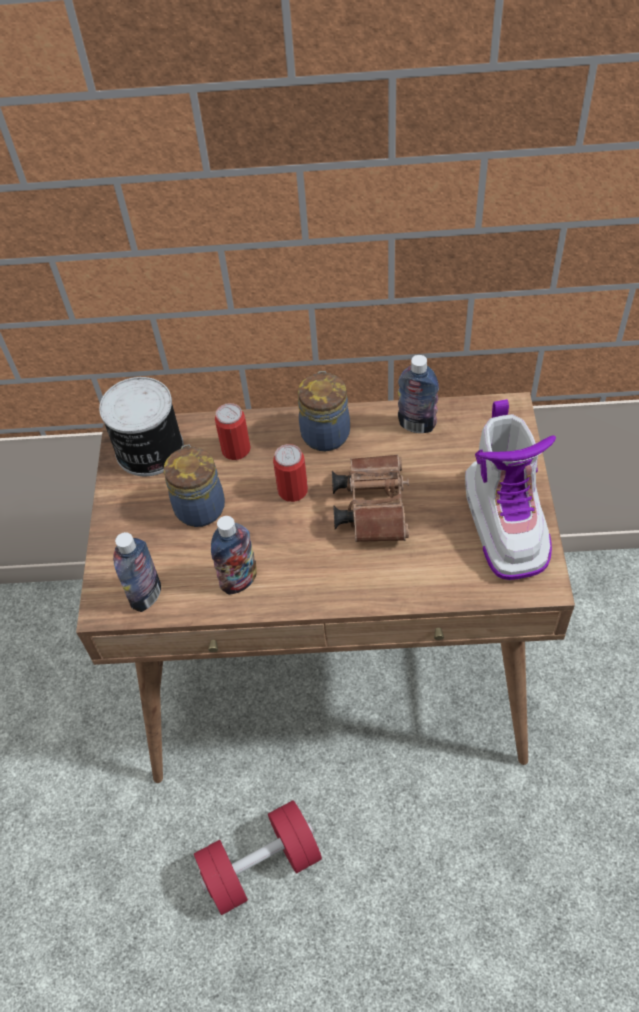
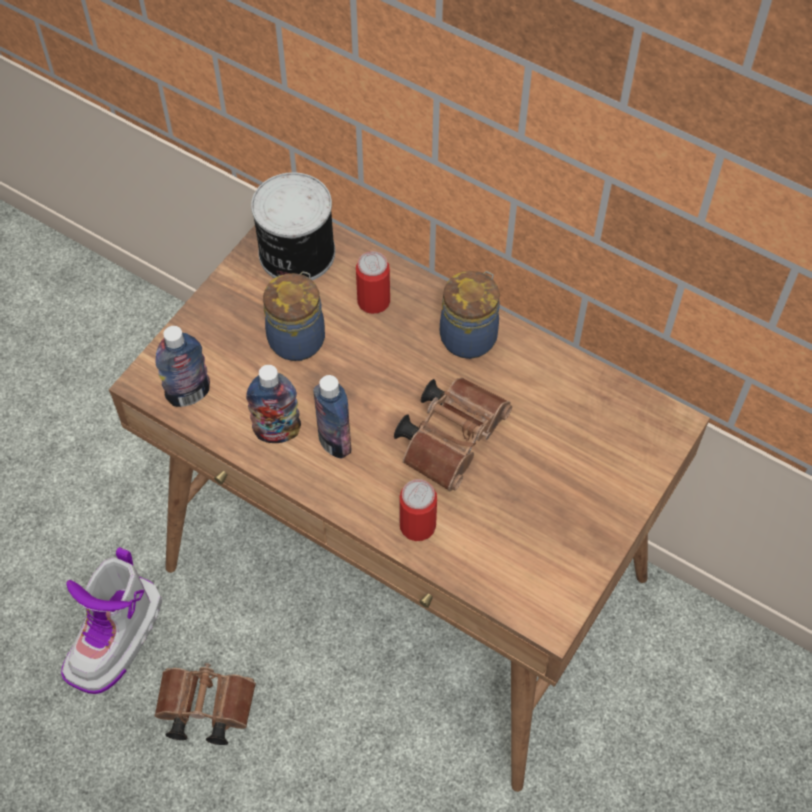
camera: 30 degrees right, 5 degrees up
red dumbbell [194,800,322,915] -> brown binoculars [155,663,256,745]
can [273,444,308,502] -> can moved to [399,479,437,541]
bottle [398,355,439,433] -> bottle moved to [313,375,351,458]
boot [465,399,556,580] -> boot moved to [61,547,162,694]

